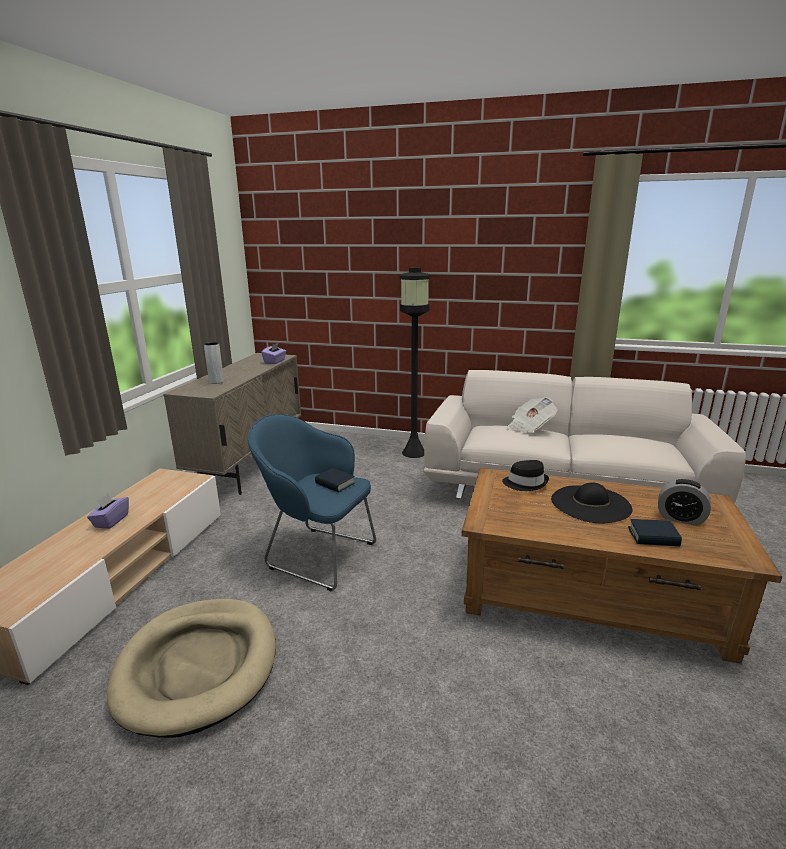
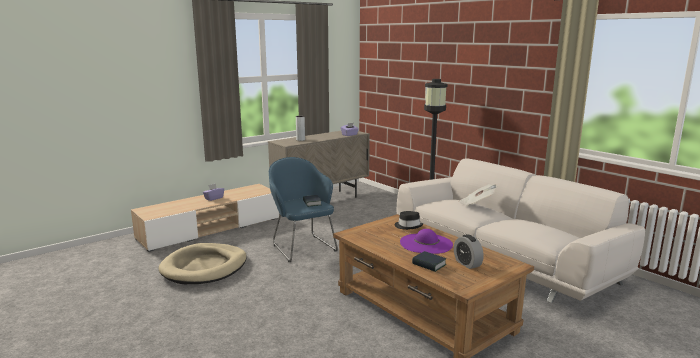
camera: 35 degrees right, 5 degrees down
black hat [551,482,632,523] -> purple hat [400,229,453,254]

